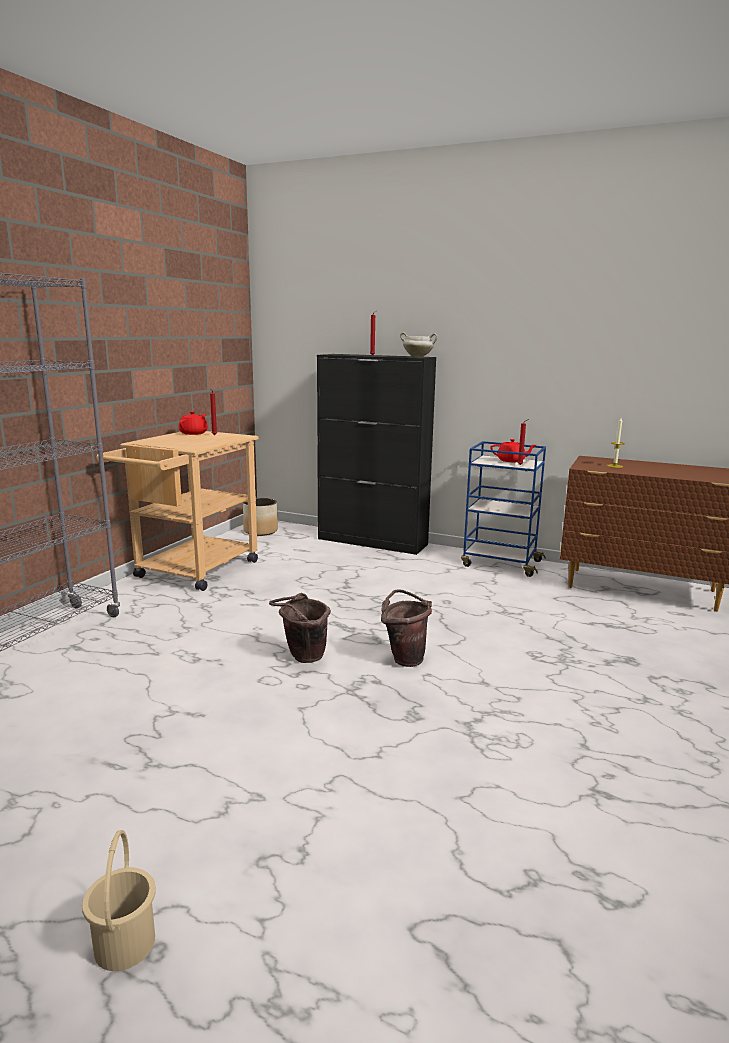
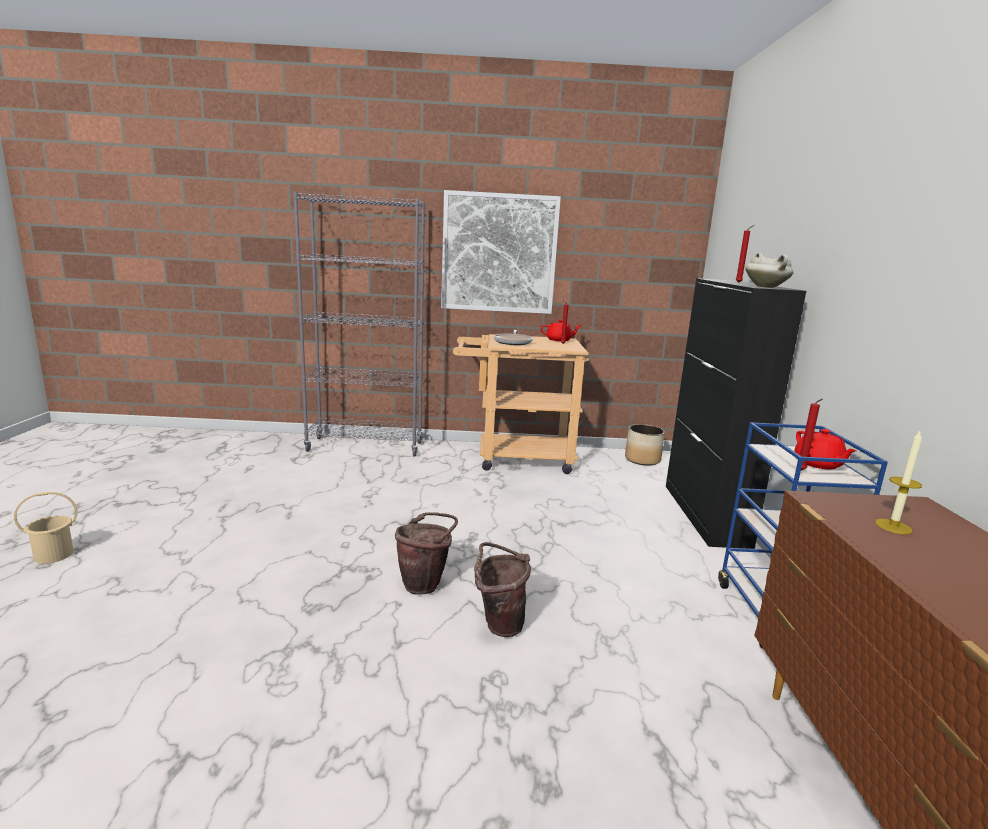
camera: 65 degrees right, 0 degrees up
brown bucket [269,593,331,663] -> brown bucket moved to [474,542,531,637]
none -> picture [441,190,561,314]
none -> frying pan [494,330,533,345]

